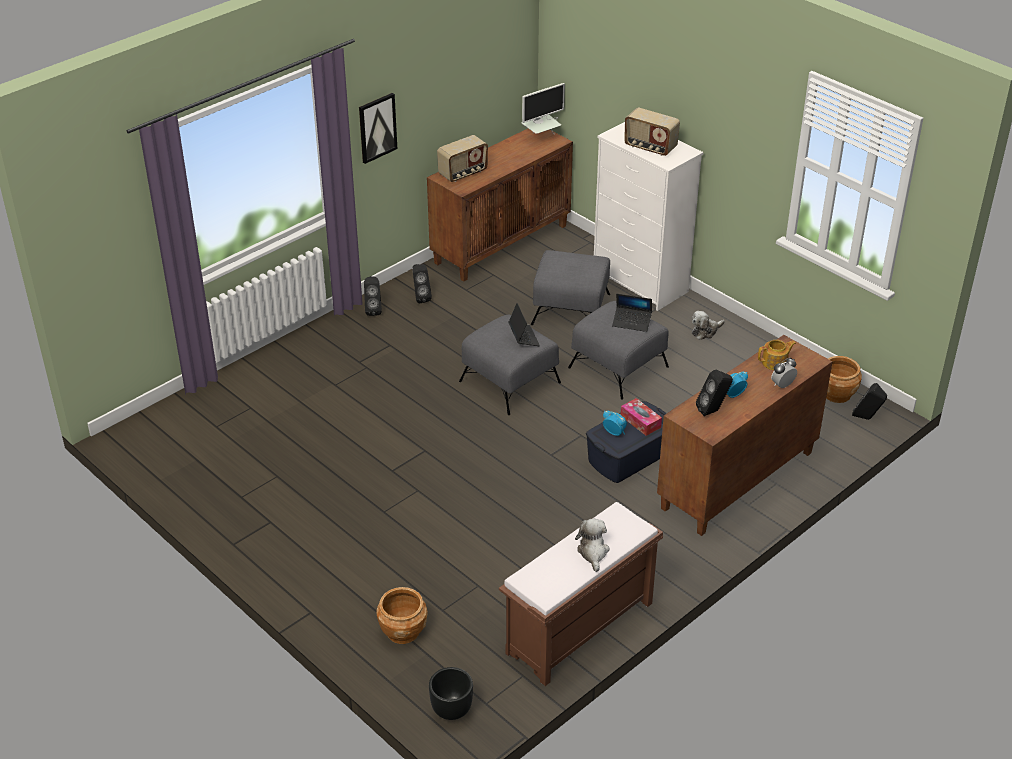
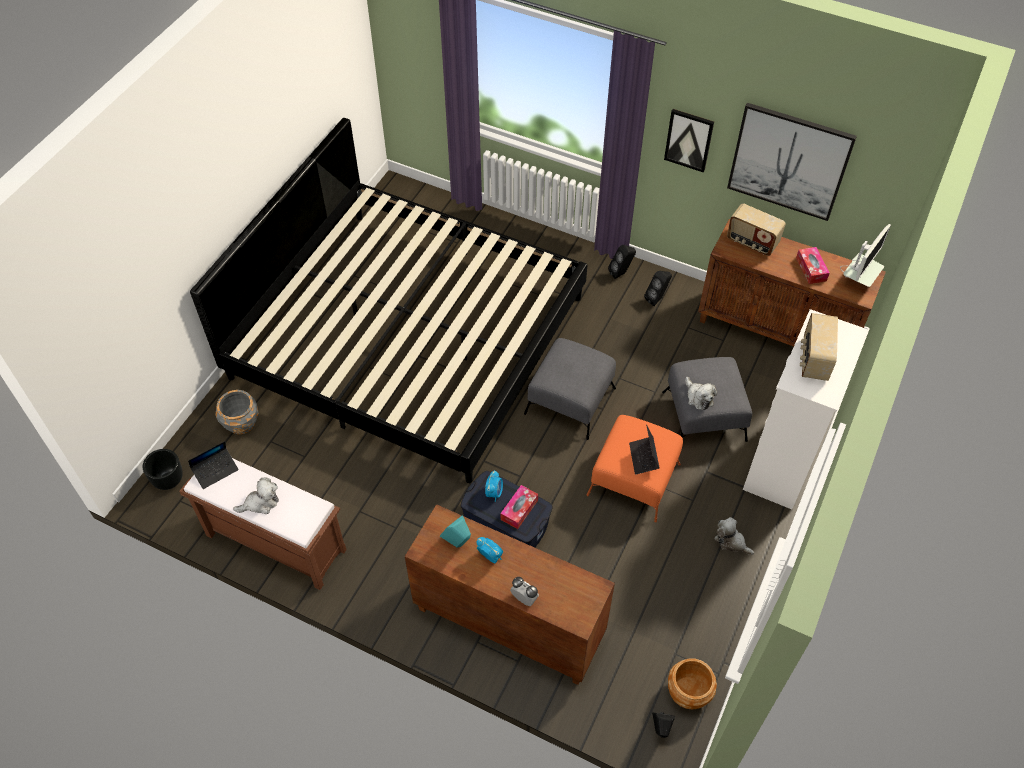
camera: 70 degrees right, 15 degrees up
brown planter [376,587,428,644] -> grey planter [216,390,259,434]
laptop [508,303,540,346] -> laptop moved to [188,441,239,489]
monitor [522,83,565,134] -> monitor turned 90 degrees counterclockwise [840,224,891,287]
grey ottoman [568,301,669,400] -> orange ottoman [587,415,683,522]
black speaker [696,370,733,416] -> turquoise speaker [440,516,471,547]
teapot [758,340,796,370] -> none
none -> bed [190,118,587,483]
none -> plush toy [685,377,717,410]
none -> picture [727,103,857,221]
none -> tissue box [796,247,830,284]

